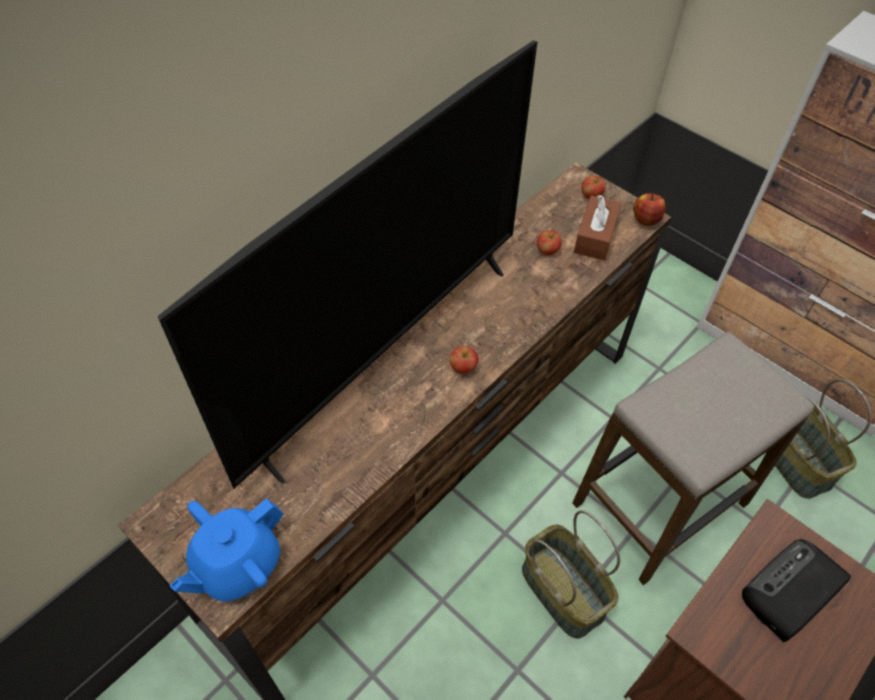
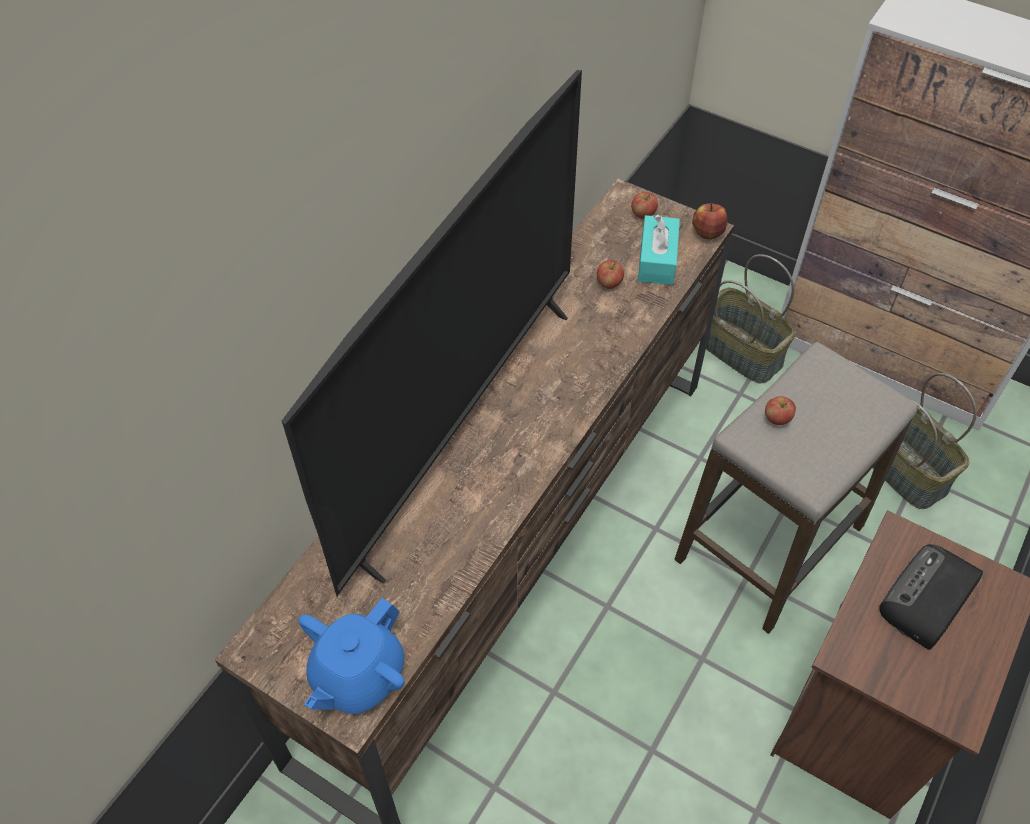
camera: 10 degrees left, 0 degrees up
apple [449,346,479,374] -> apple moved to [765,396,796,425]
basket [522,510,620,639] -> basket moved to [706,254,796,383]
brown tissue box [574,195,621,260] -> turquoise tissue box [638,214,680,285]

